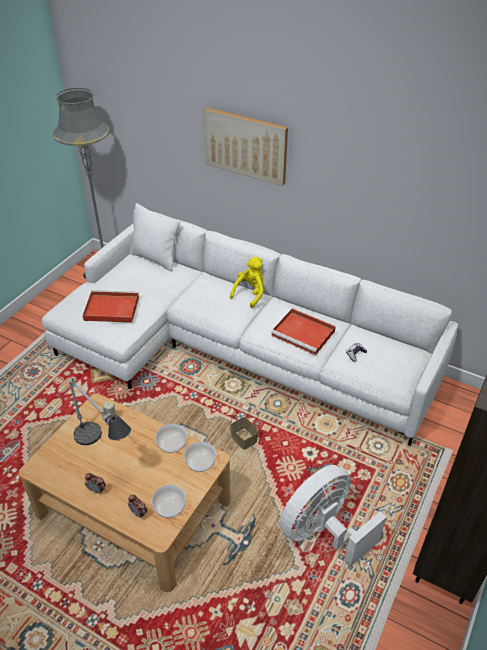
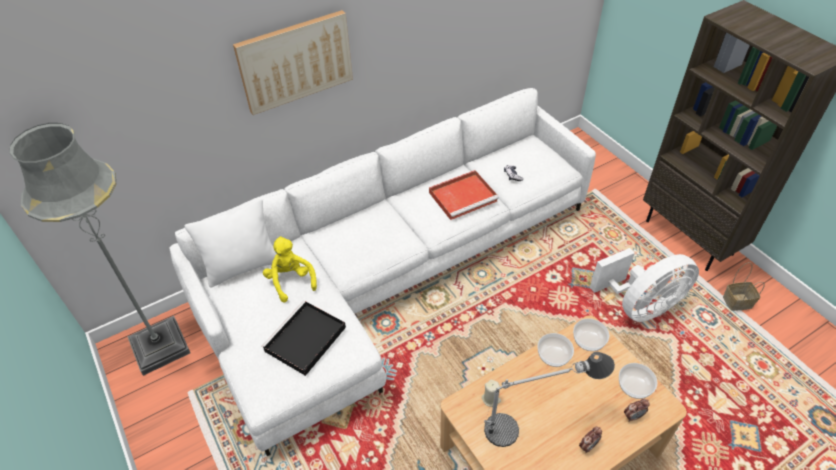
camera: 60 degrees left, 5 degrees up
red tray [83,290,139,323] -> black tray [262,301,346,376]
yellow plush toy [230,257,264,308] -> yellow plush toy moved to [263,236,317,303]
basket [230,404,259,450] -> basket moved to [723,262,765,311]
white fan [280,465,386,567] -> white fan turned 105 degrees counterclockwise [590,248,699,322]

